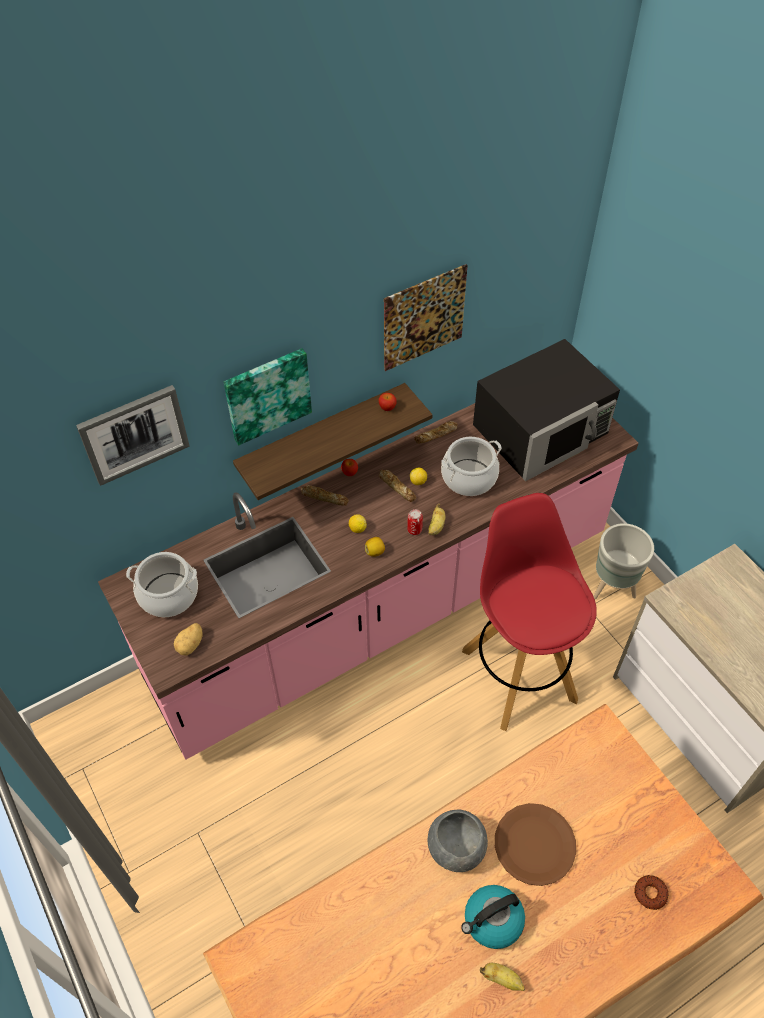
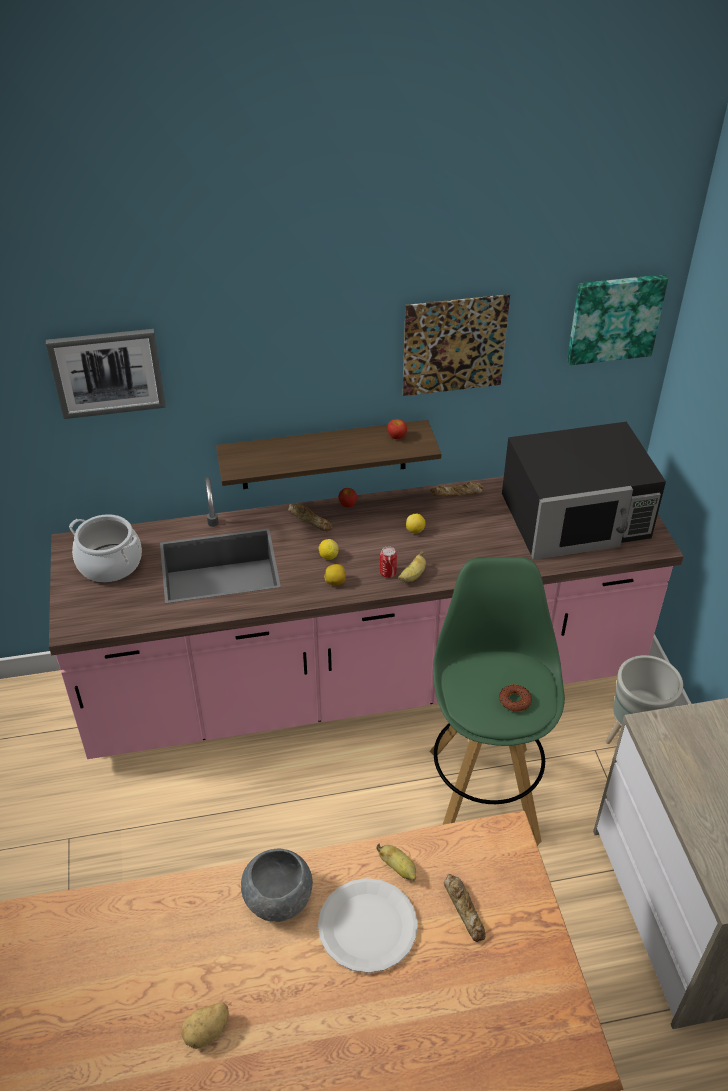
camera: 20 degrees right, 10 degrees down
potato [174,623,203,655] -> potato moved to [181,1003,229,1049]
picture [224,348,312,445] -> picture moved to [567,275,668,365]
bread [379,470,416,502] -> bread moved to [444,874,486,942]
cooking pot [441,437,502,496] -> none
kettle [461,885,525,949] -> none
red stool [462,493,597,731] -> green stool [429,557,565,846]
banana [480,963,525,991] -> banana moved to [376,844,416,881]
brown plate [495,803,576,886] -> white plate [318,878,418,973]
donut [634,875,669,910] -> donut moved to [499,684,532,712]

